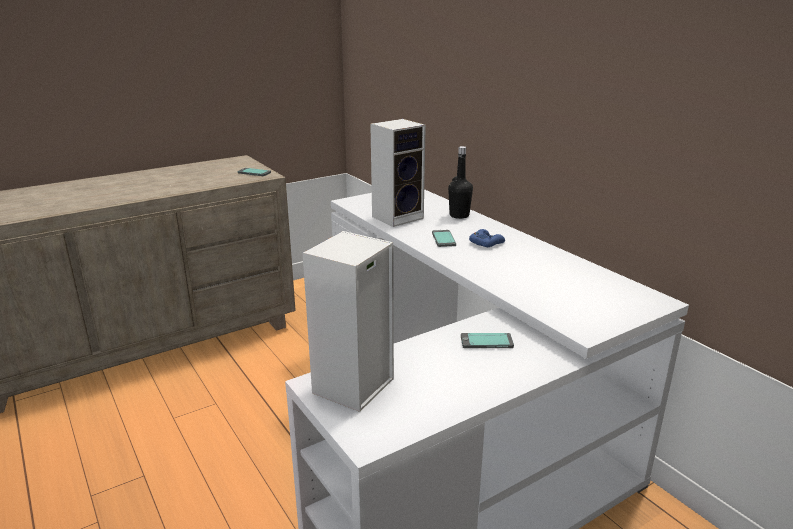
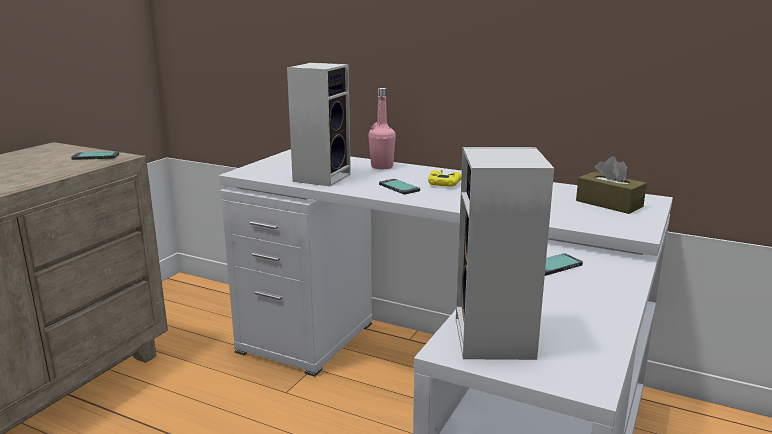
camera: 30 degrees left, 5 degrees down
black bottle [448,146,473,219] -> pink bottle [368,88,396,169]
blue game controller [469,229,505,247] -> yellow game controller [428,170,461,187]
none -> brown tissue box [576,156,647,214]

